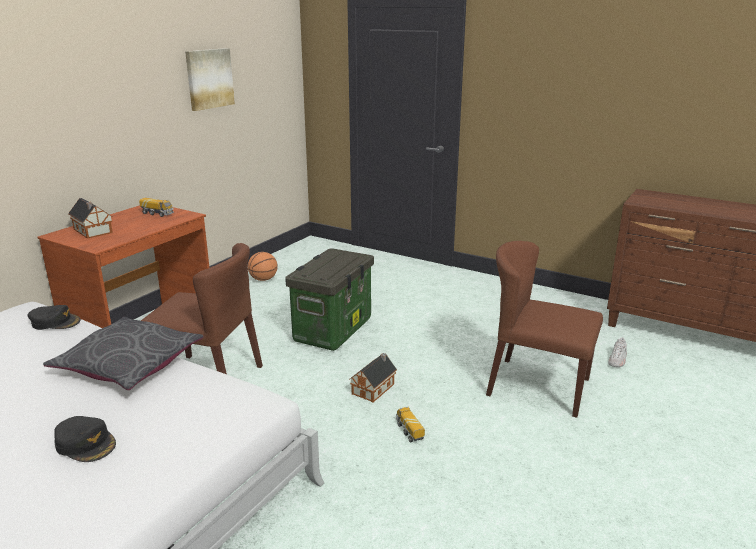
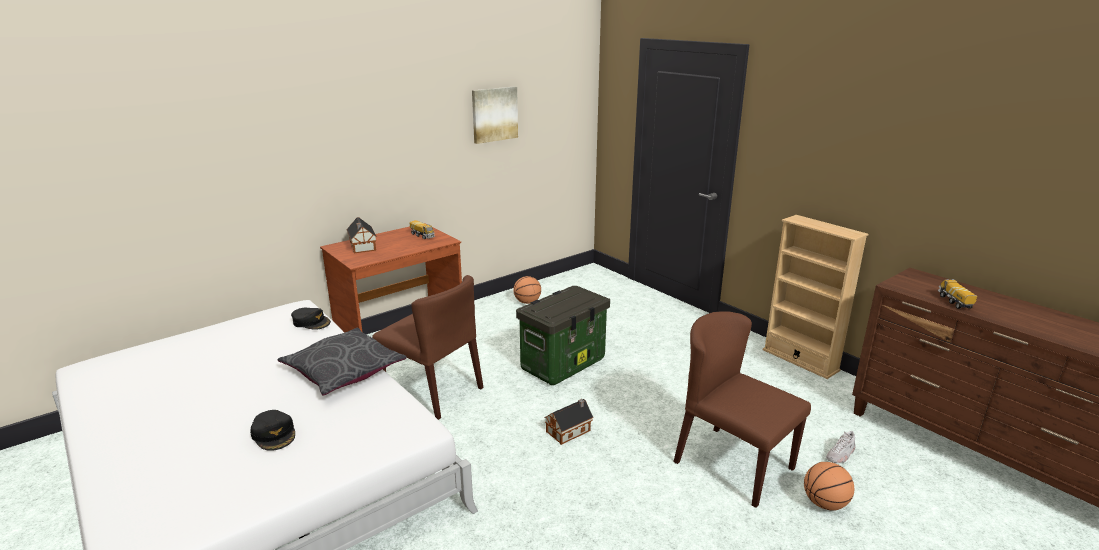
camera: 20 degrees right, 0 degrees up
toy truck [396,407,425,442] -> toy truck moved to [938,279,977,309]
none -> beige bookcase [763,215,868,379]
none -> basketball [804,462,854,511]

